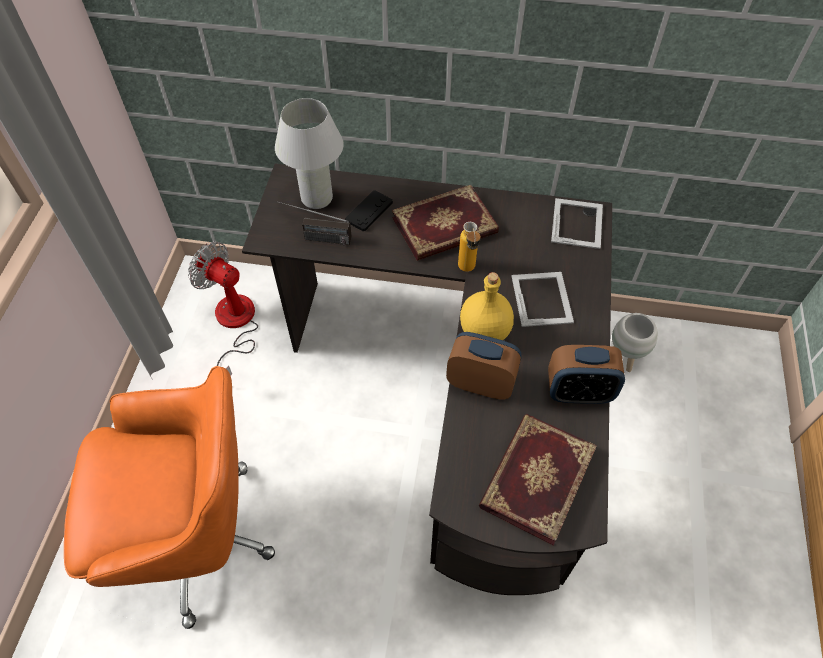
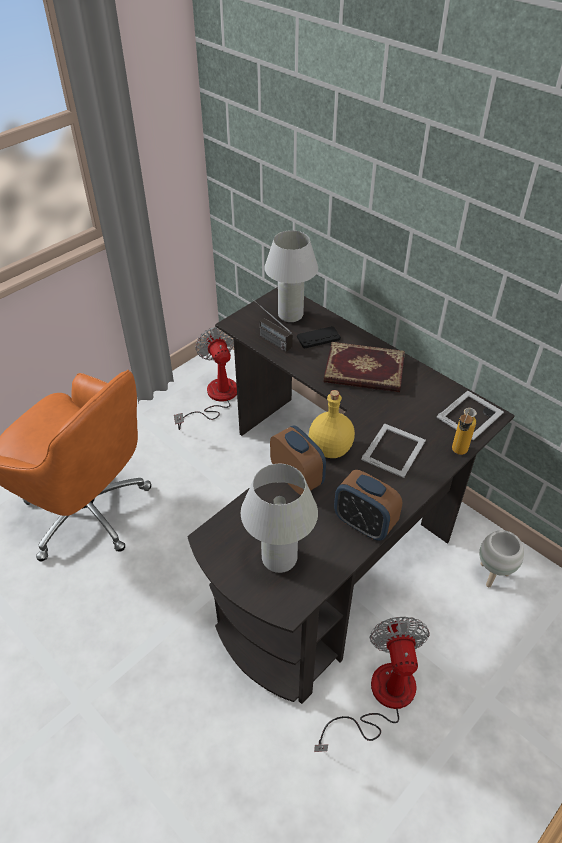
camera: 35 degrees right, 10 degrees down
bottle [458,222,481,272] -> bottle moved to [452,408,477,455]
book [479,414,597,545] -> white table lamp [241,464,318,573]
none -> fan [314,617,430,752]

